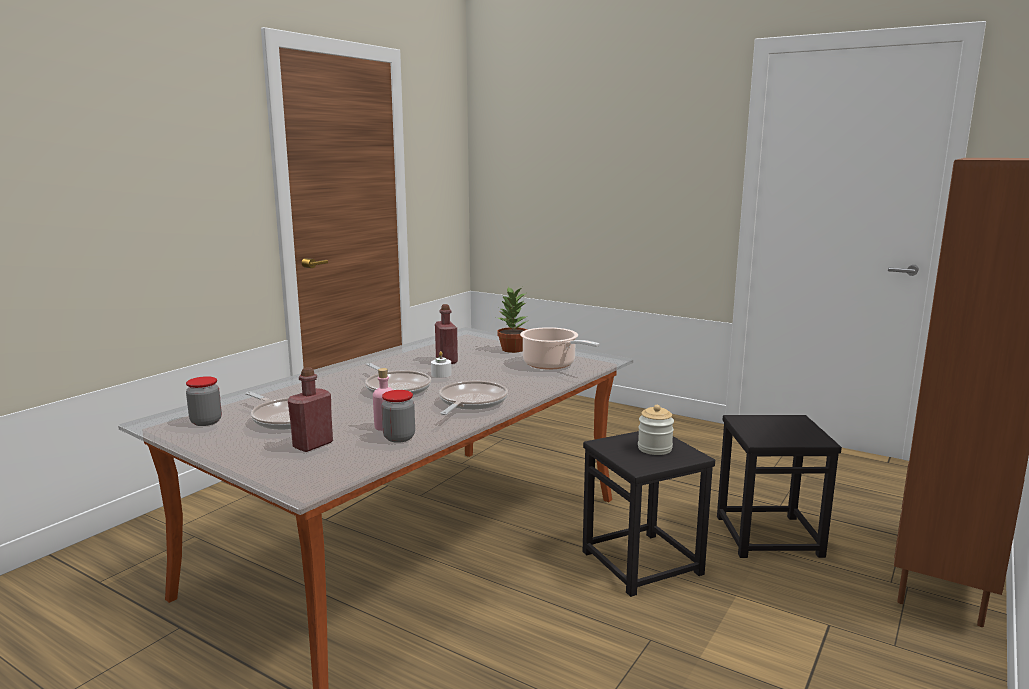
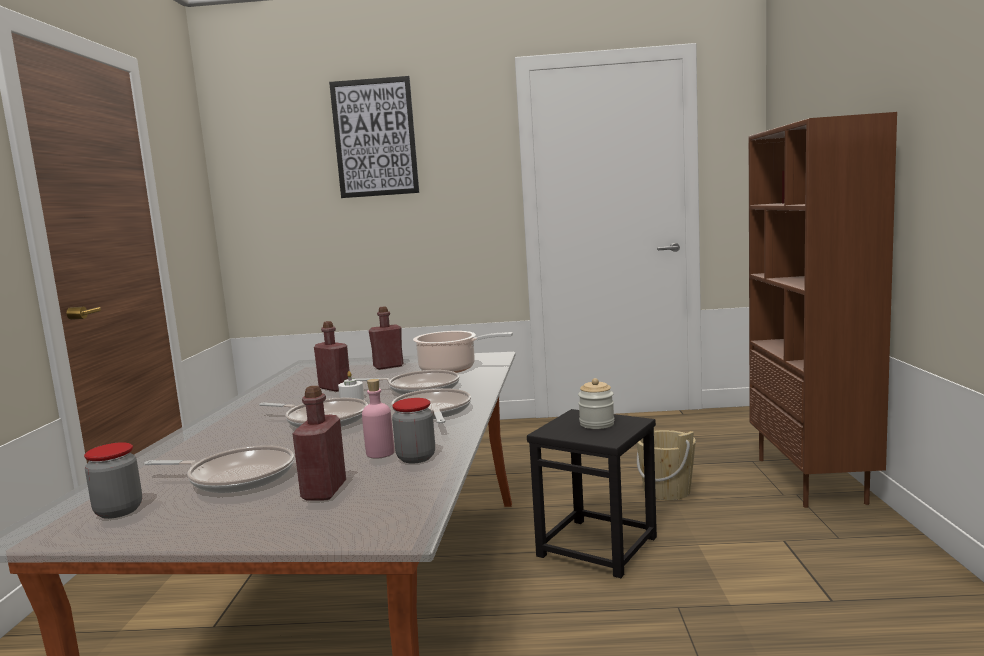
camera: 30 degrees left, 5 degrees down
potted plant [496,286,527,353] -> red bottle [369,306,404,370]
black stool [717,415,842,558] -> beige bucket [637,418,696,500]
none -> picture [329,76,419,198]
none -> frying pan [356,370,459,395]

